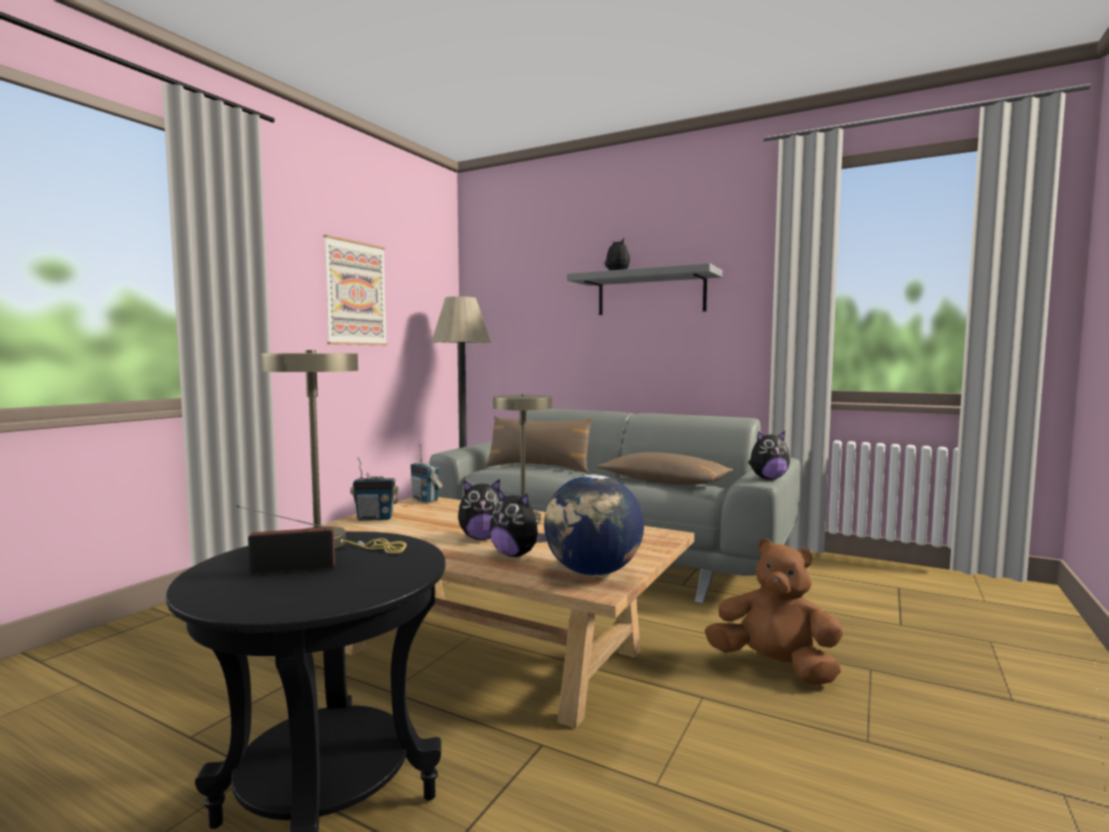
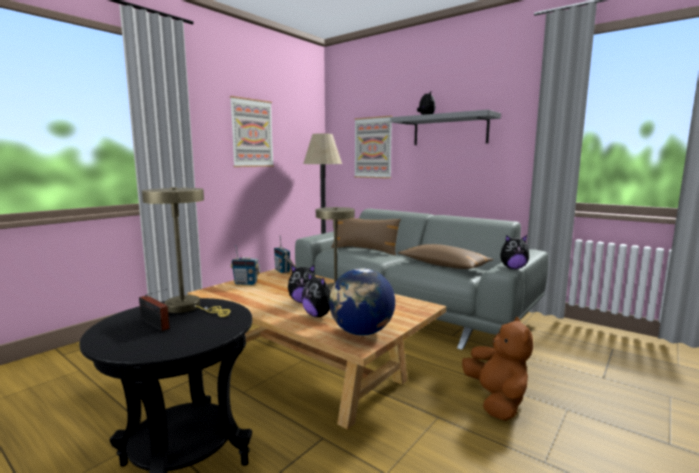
camera: 10 degrees right, 5 degrees up
radio [237,505,335,576] -> radio turned 135 degrees counterclockwise [139,289,169,331]
brown plush toy [705,539,843,686] -> brown plush toy turned 45 degrees clockwise [462,317,533,421]
none -> picture [354,116,393,179]

